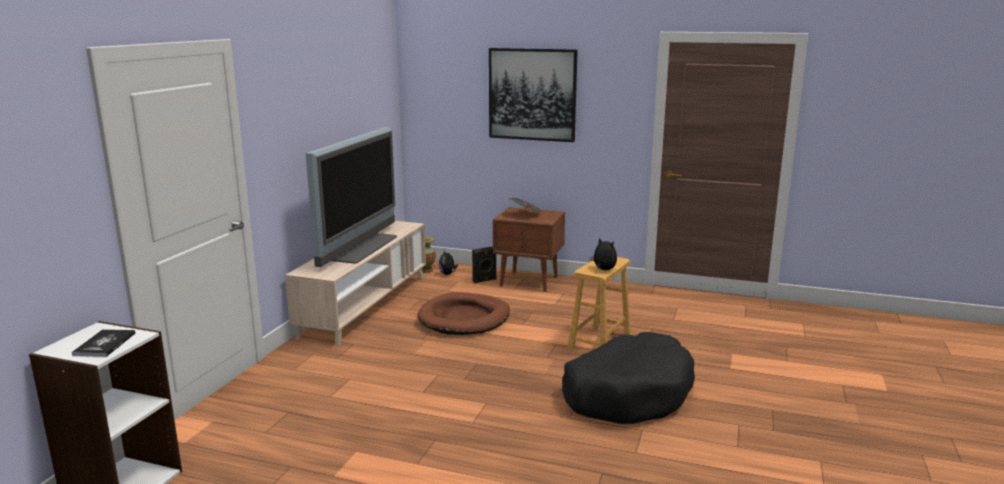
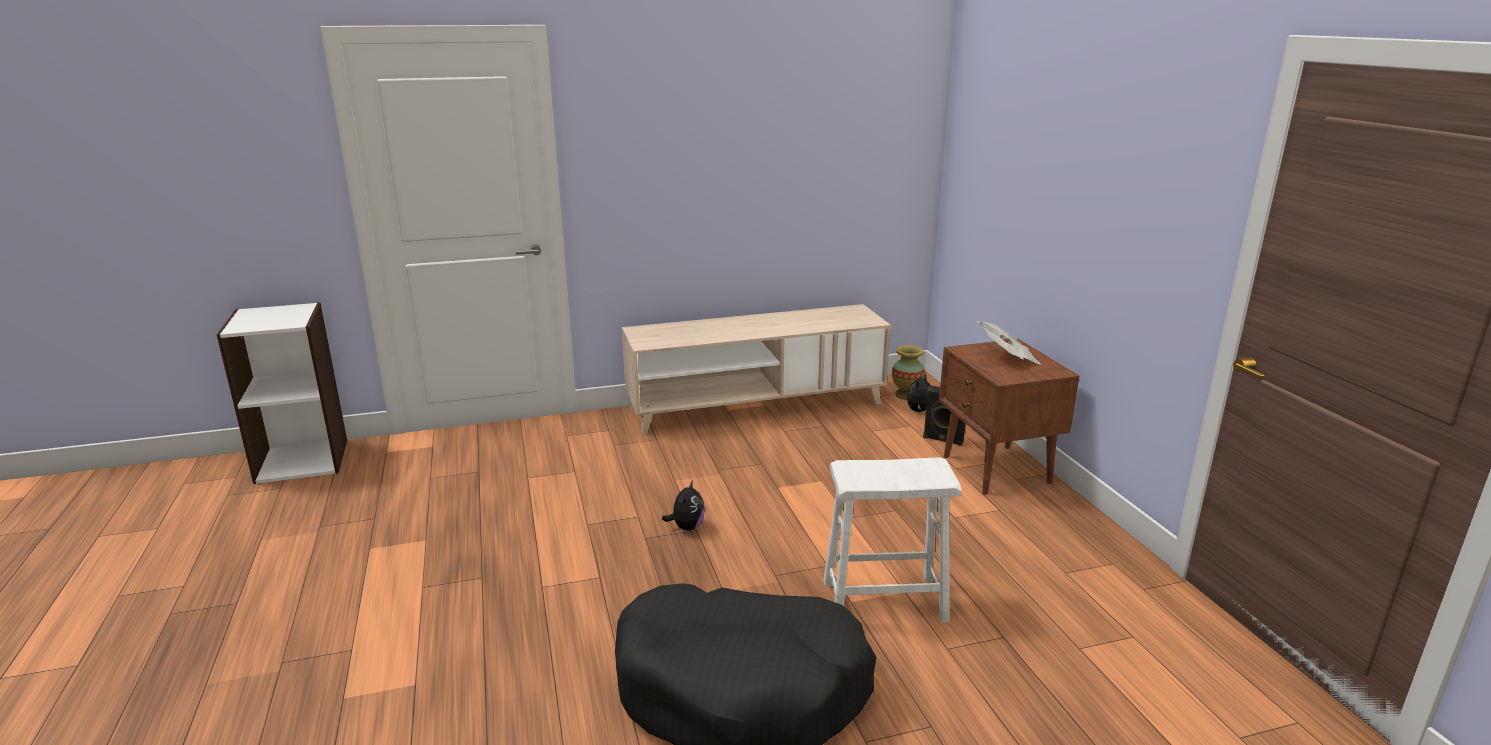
camera: 55 degrees right, 5 degrees up
book [71,329,135,357] -> none
television [306,127,397,267] -> none
brown dog bed [417,292,510,335] -> none
picture [489,48,578,142] -> none
brown stool [567,257,631,350] -> white stool [823,457,962,623]
plush toy [589,237,617,270] -> plush toy moved to [662,480,705,530]

